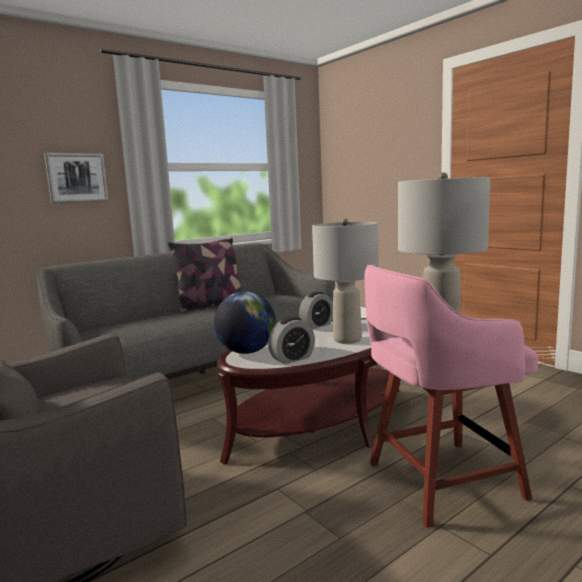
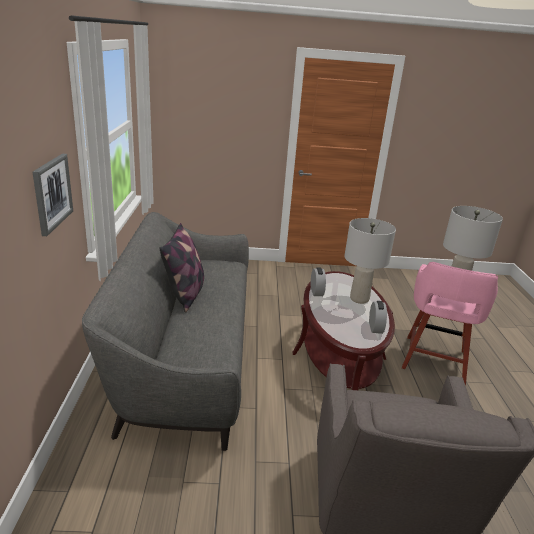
camera: 55 degrees left, 15 degrees up
globe [214,292,276,354] -> none

